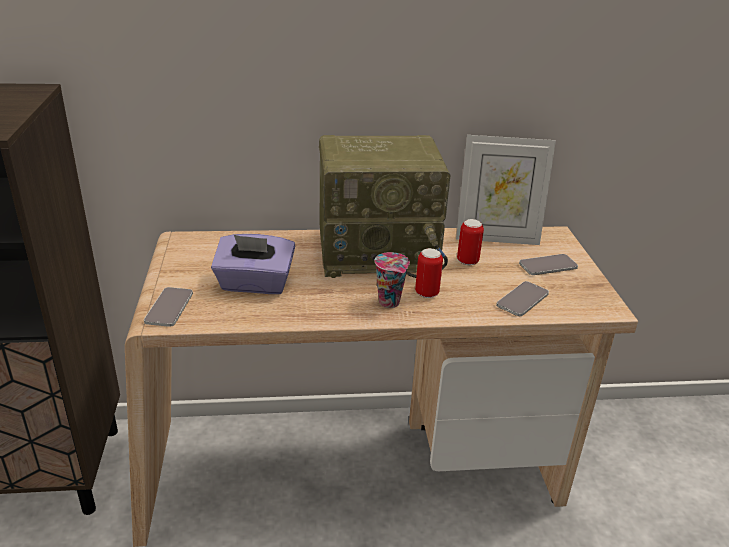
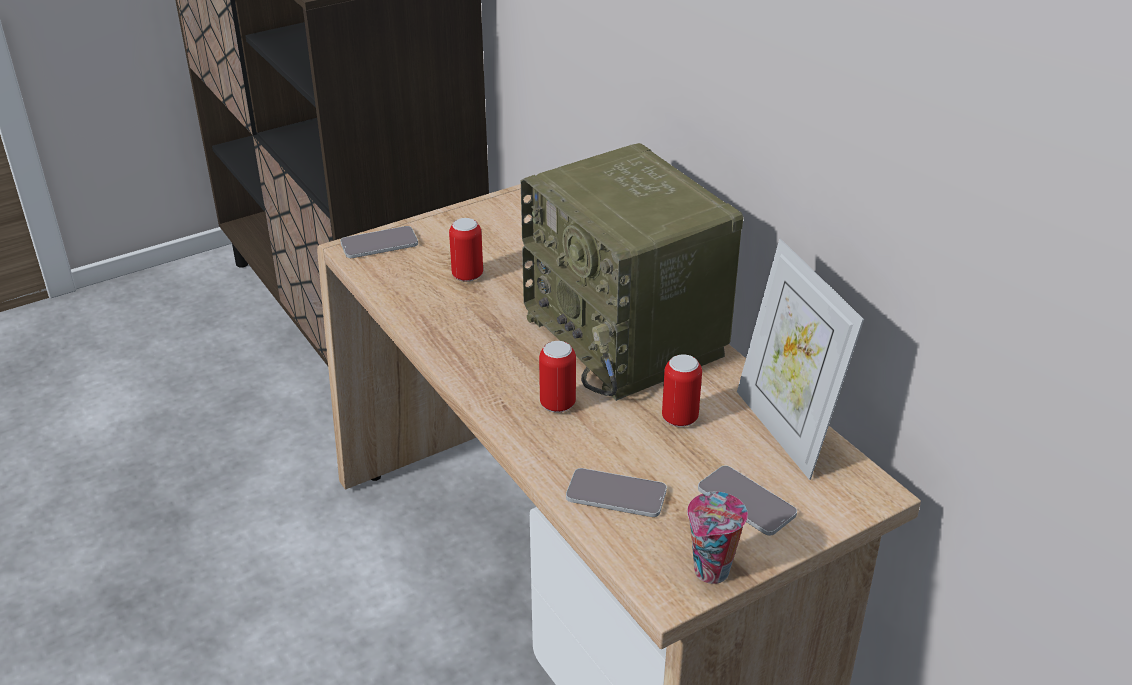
camera: 65 degrees right, 5 degrees up
purple tissue box [211,234,295,294] -> can [449,218,483,282]
cup [375,252,410,308] -> cup moved to [687,492,748,584]

